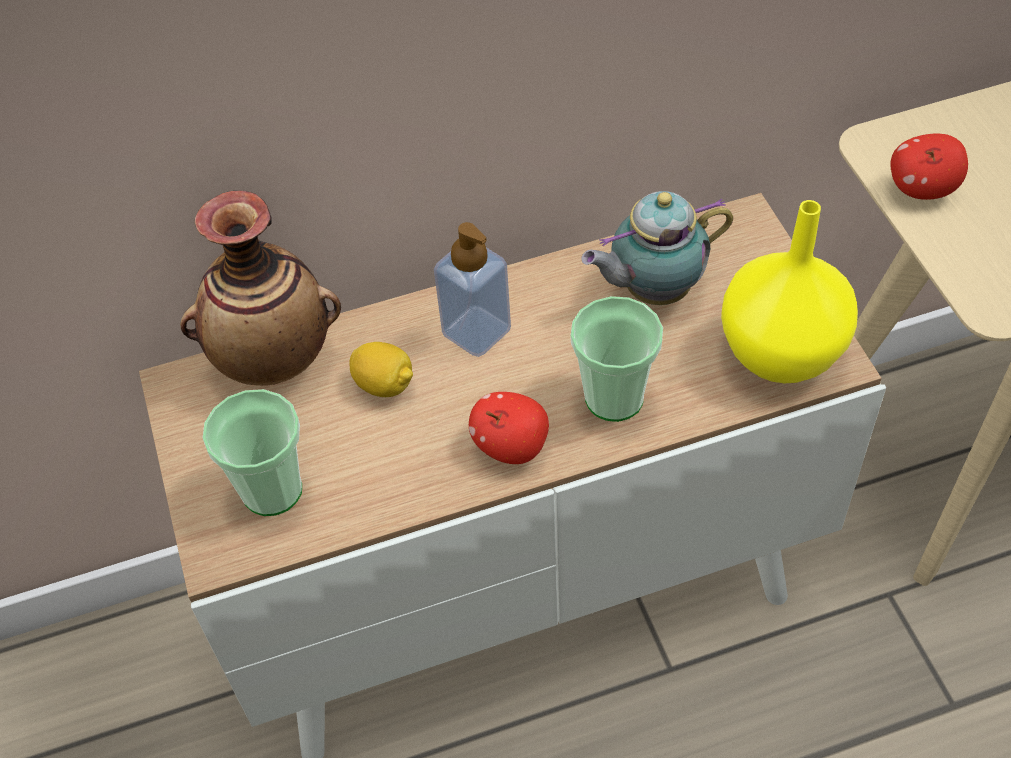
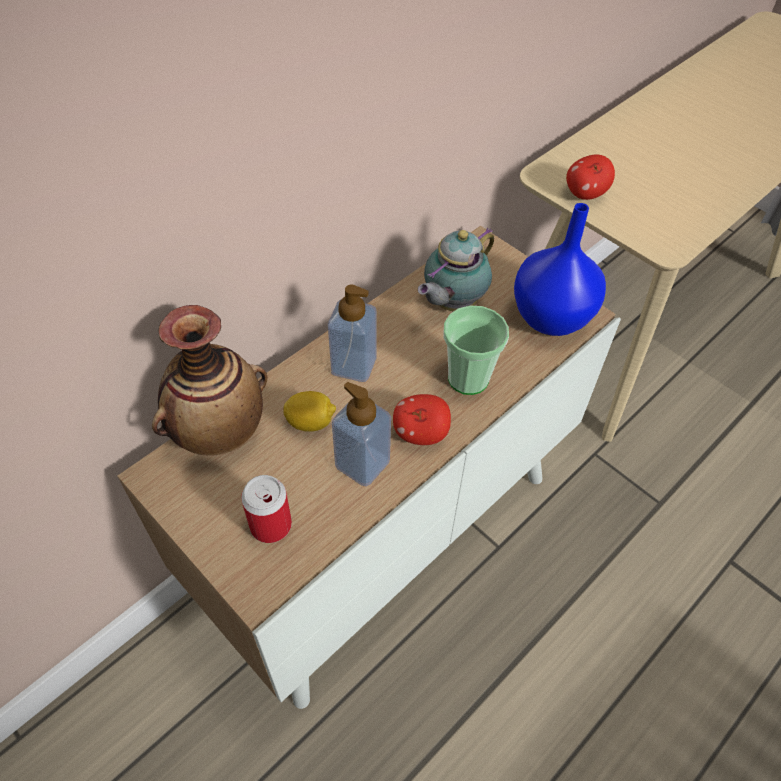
camera: 30 degrees left, 0 degrees up
cup [203,389,302,516] -> can [241,475,292,543]
yellow vase [721,200,858,383] -> blue vase [514,203,606,336]
none -> soap dispenser [332,382,391,486]

